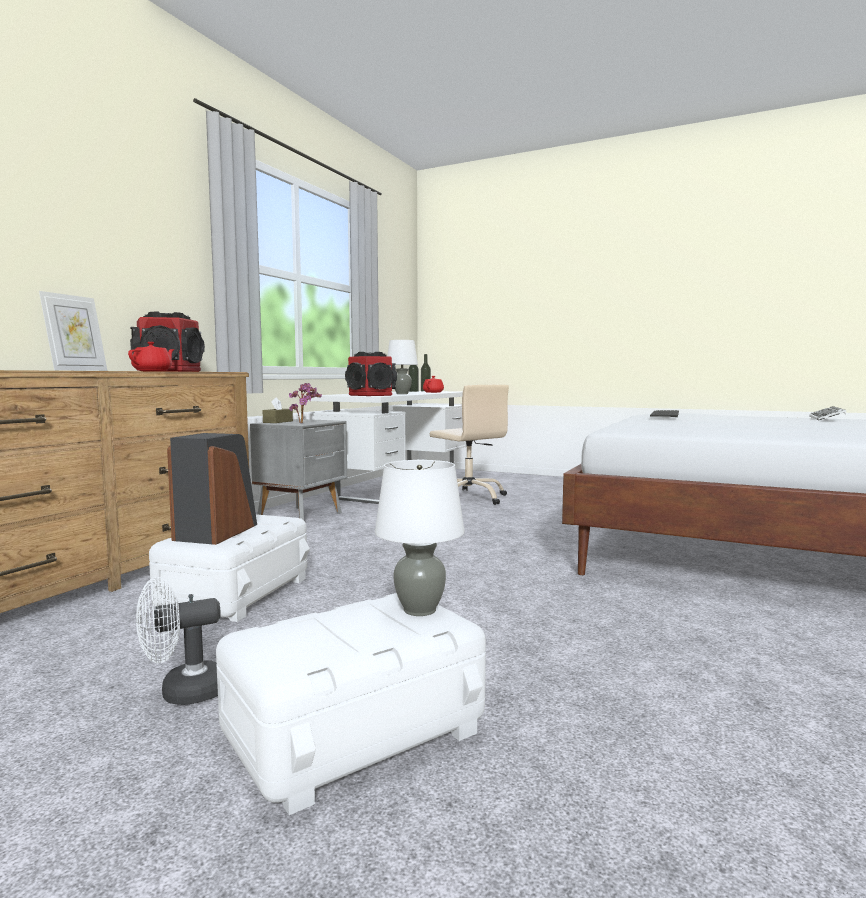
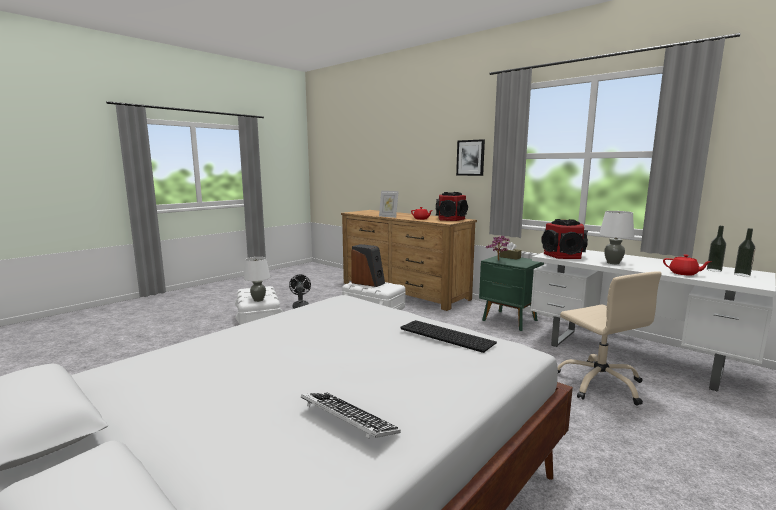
camera: 105 degrees right, 5 degrees up
white fan [136,577,221,705] -> black fan [289,275,311,309]
grey nightstand [250,419,348,520] -> green nightstand [479,255,544,331]
beige office chair [430,385,509,505] -> beige office chair turned 90 degrees counterclockwise [558,271,662,405]
none -> picture [456,139,485,176]

